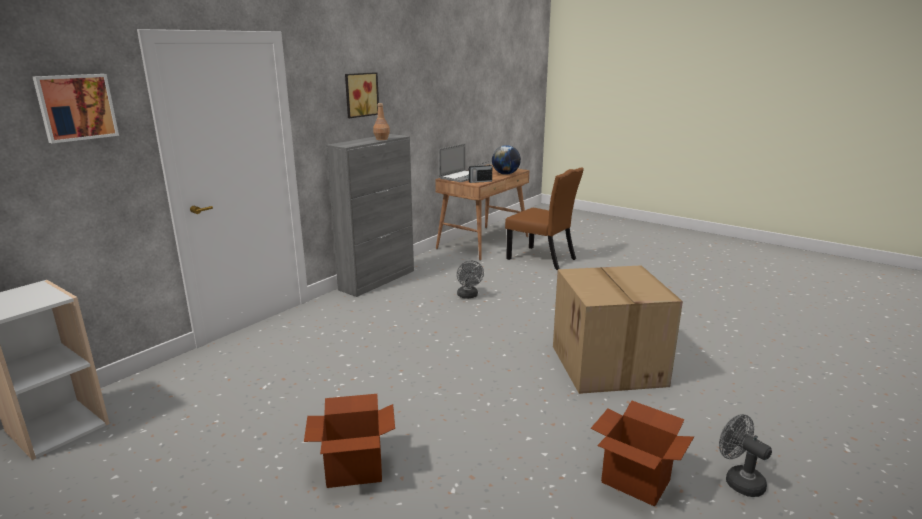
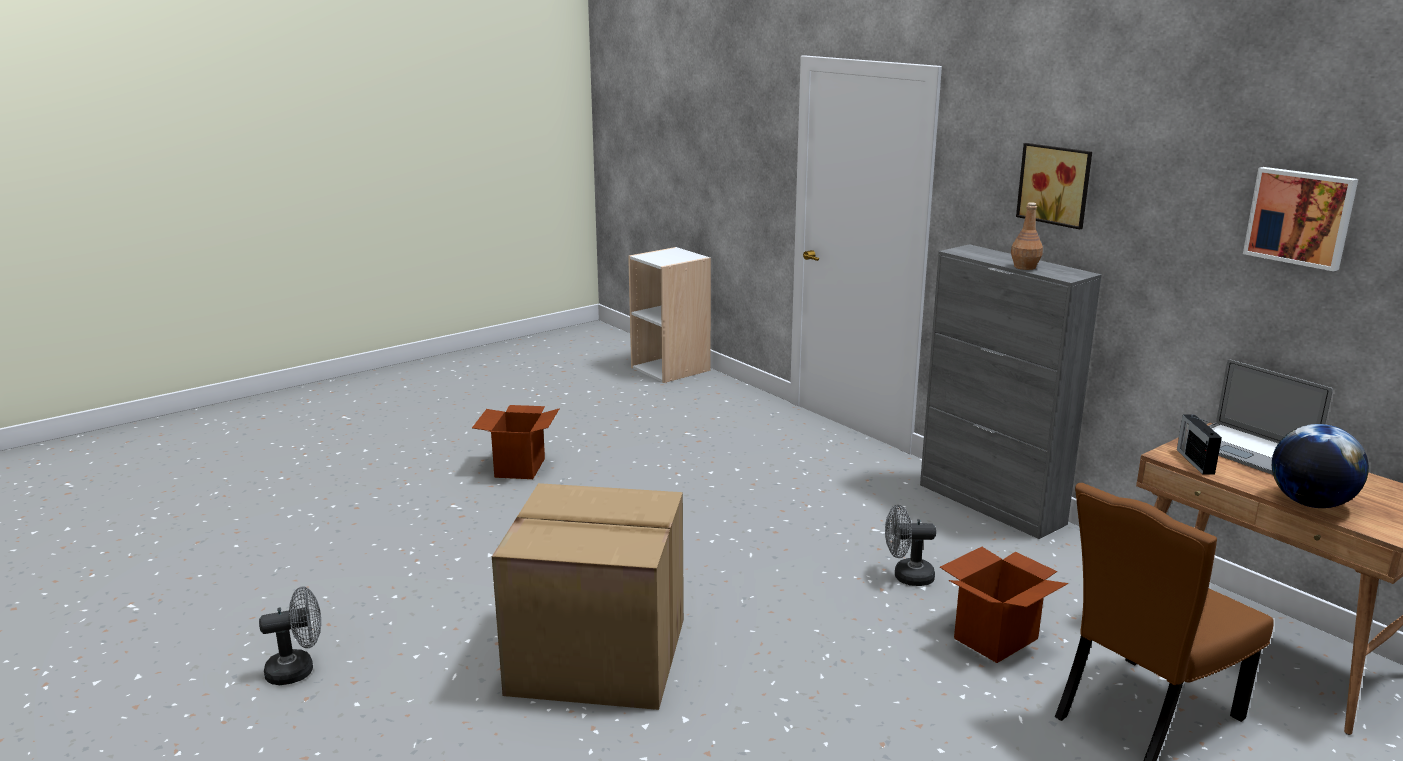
camera: 105 degrees right, 0 degrees up
picture [32,74,119,143] -> picture moved to [1243,167,1358,272]
cardboard box [591,400,694,507] -> cardboard box moved to [940,547,1068,663]

